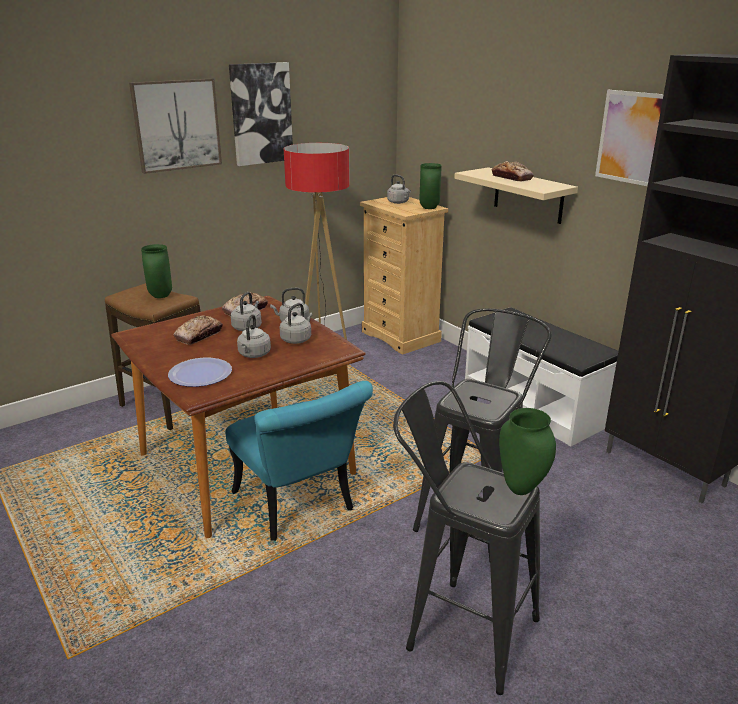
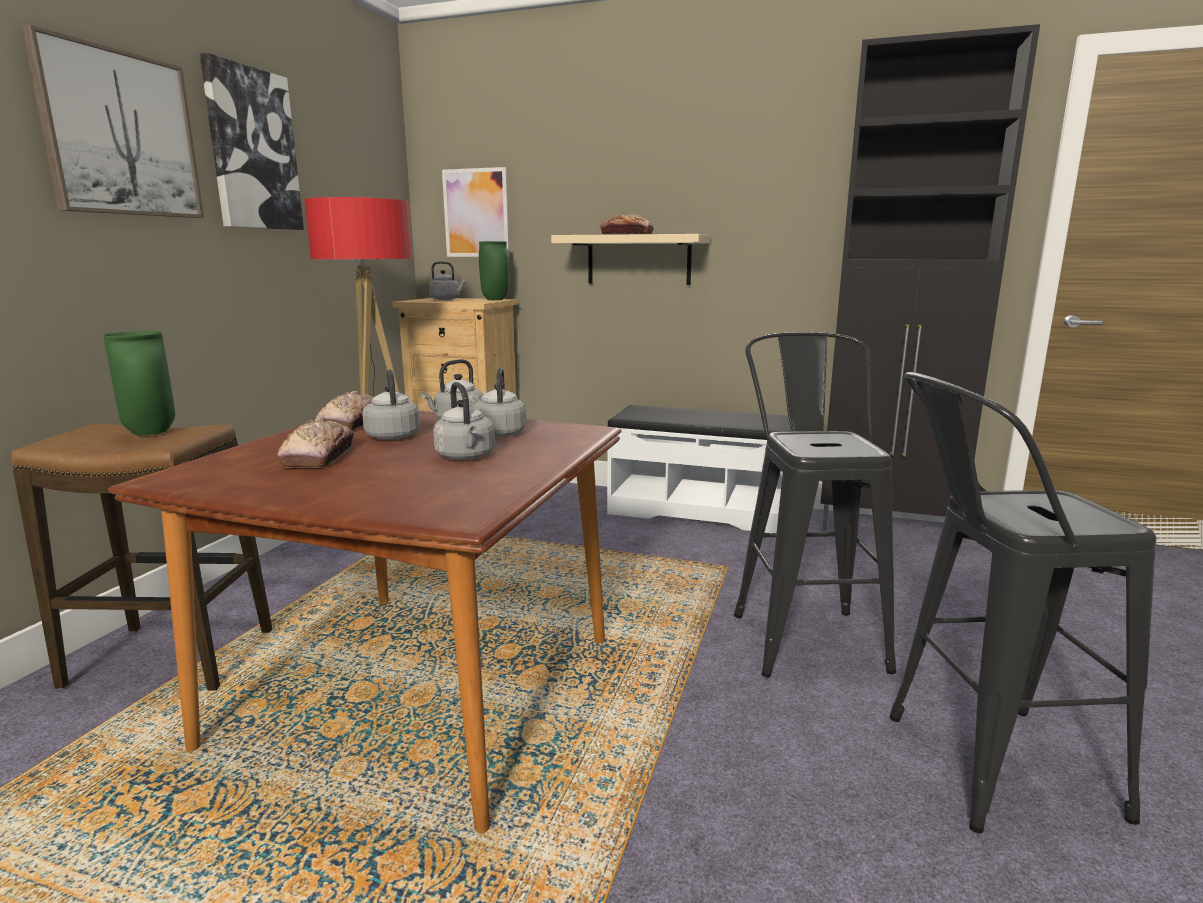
camera: 35 degrees left, 10 degrees down
plate [168,358,232,387] -> none
turquoise chair [225,381,373,541] -> none
green vase [499,408,556,495] -> none
picture [595,90,664,186] -> picture moved to [442,167,510,257]

